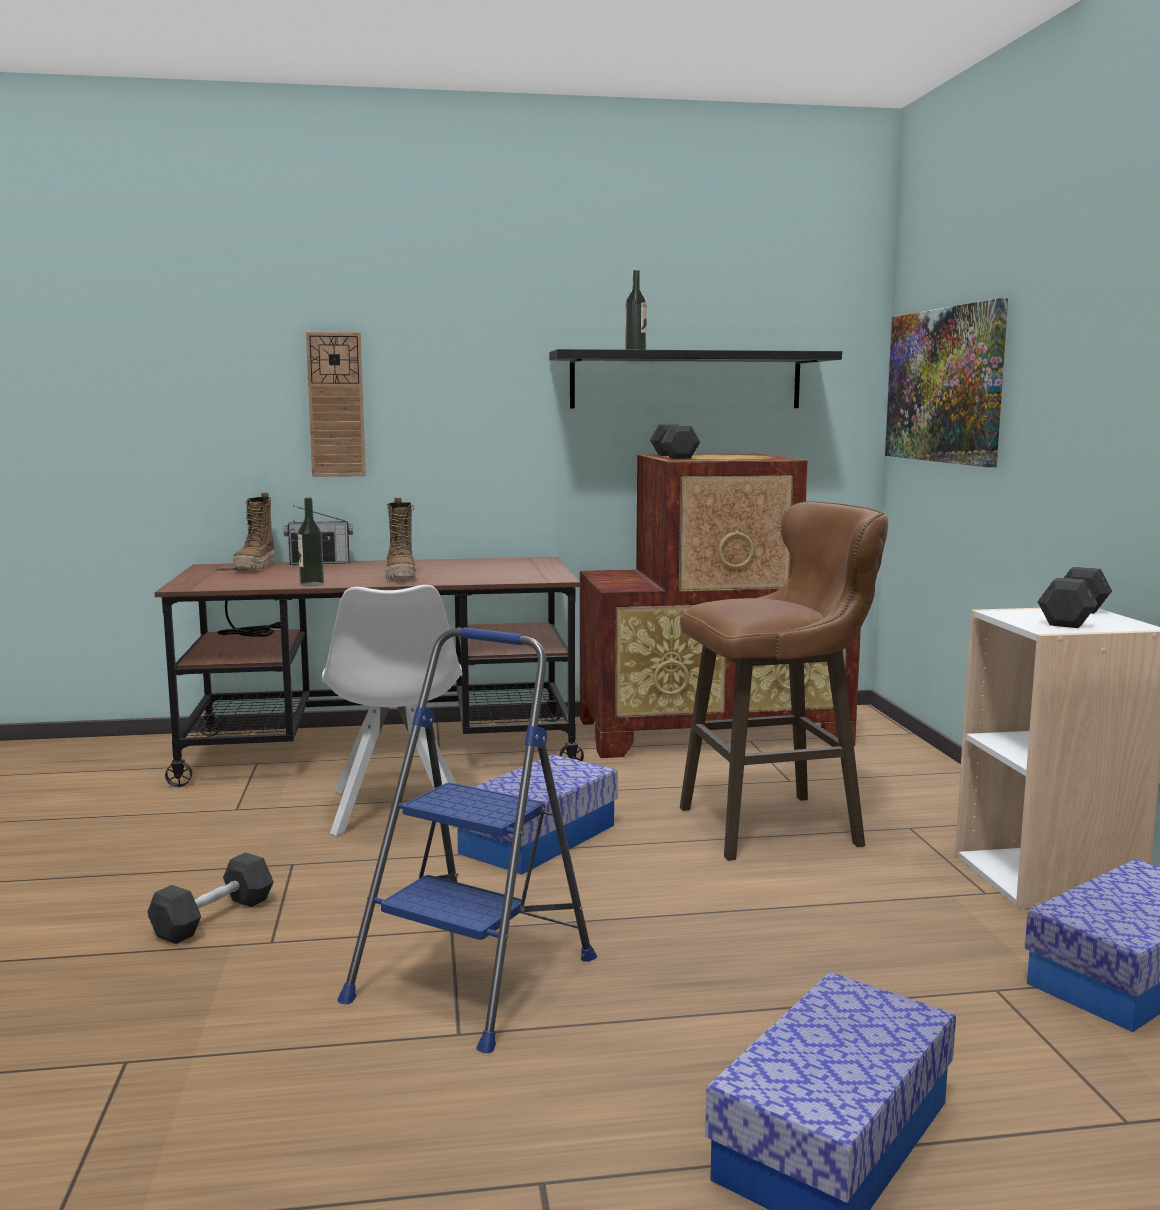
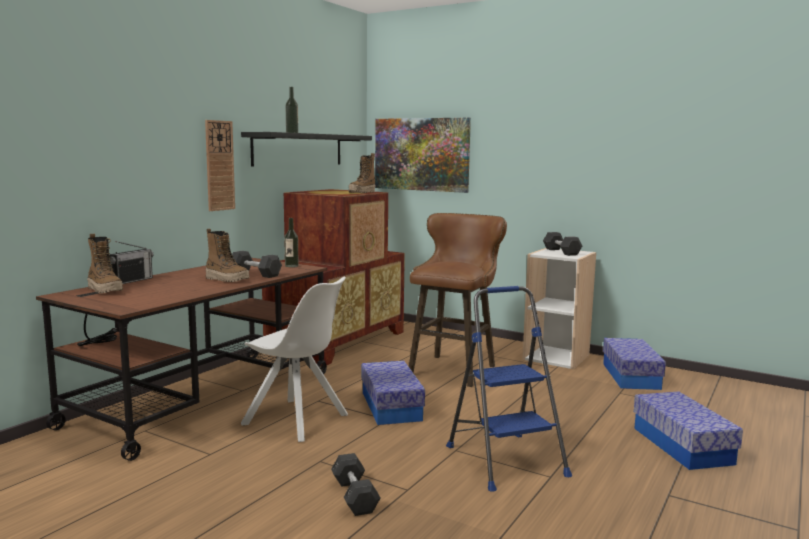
camera: 50 degrees left, 0 degrees up
bottle [298,498,324,586] -> bottle moved to [285,218,299,267]
wall clock [306,332,366,477] -> wall clock moved to [205,120,235,211]
grey dumbbell [650,424,700,459] -> grey dumbbell moved to [232,251,282,278]
none -> boot [349,153,375,193]

